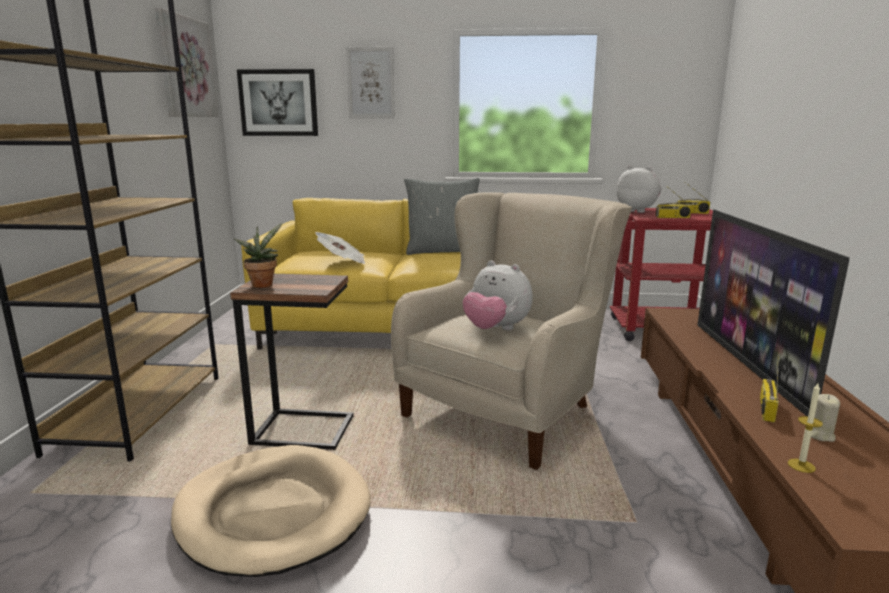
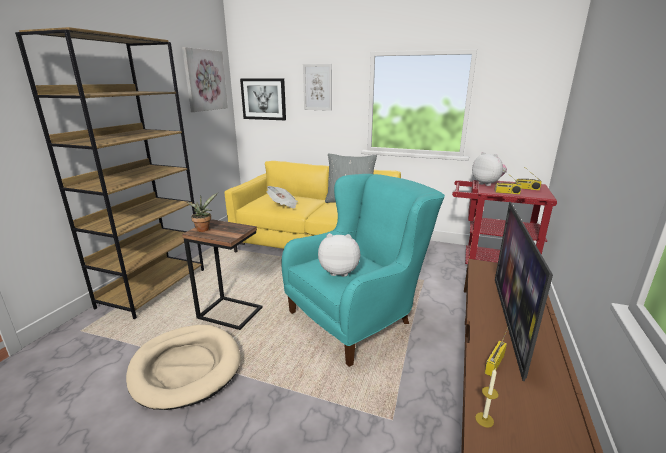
camera: 15 degrees right, 5 degrees up
beige armchair [391,192,632,470] -> turquoise armchair [281,174,445,367]
plush toy [463,260,533,330] -> plush toy turned 135 degrees clockwise [318,233,360,277]
beige candle [811,394,840,442] -> none

